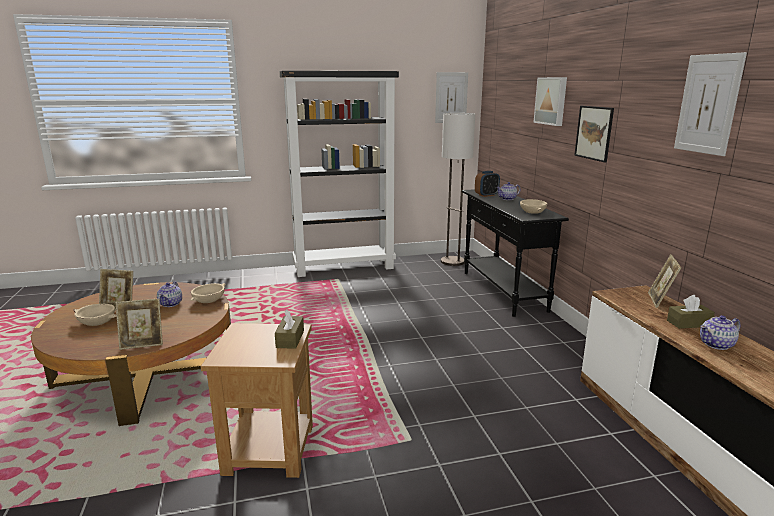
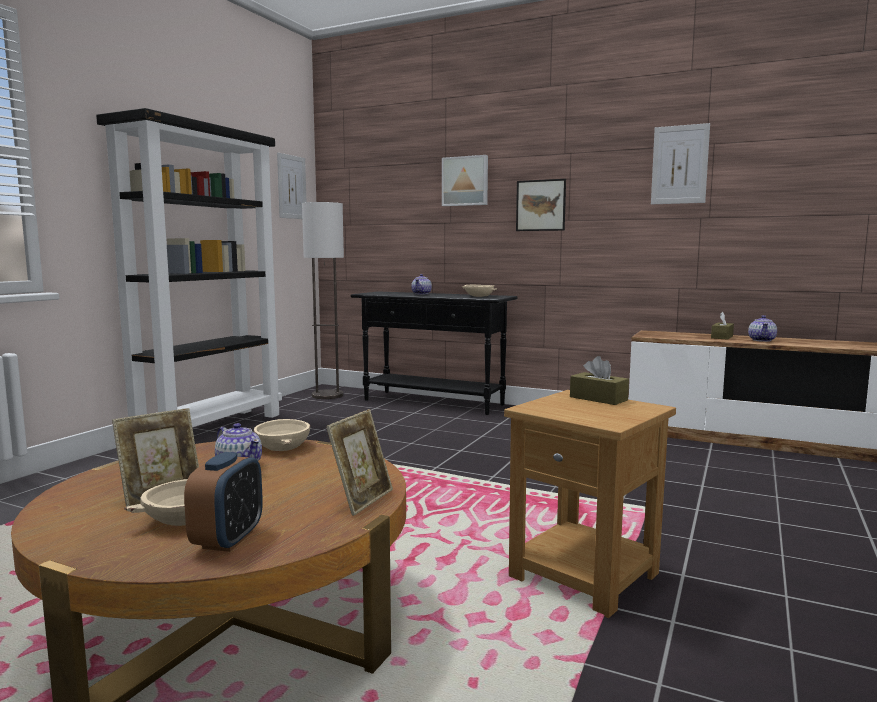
camera: 50 degrees left, 10 degrees down
alarm clock [475,171,500,197] -> alarm clock moved to [184,452,263,552]
picture frame [648,254,681,308] -> none

